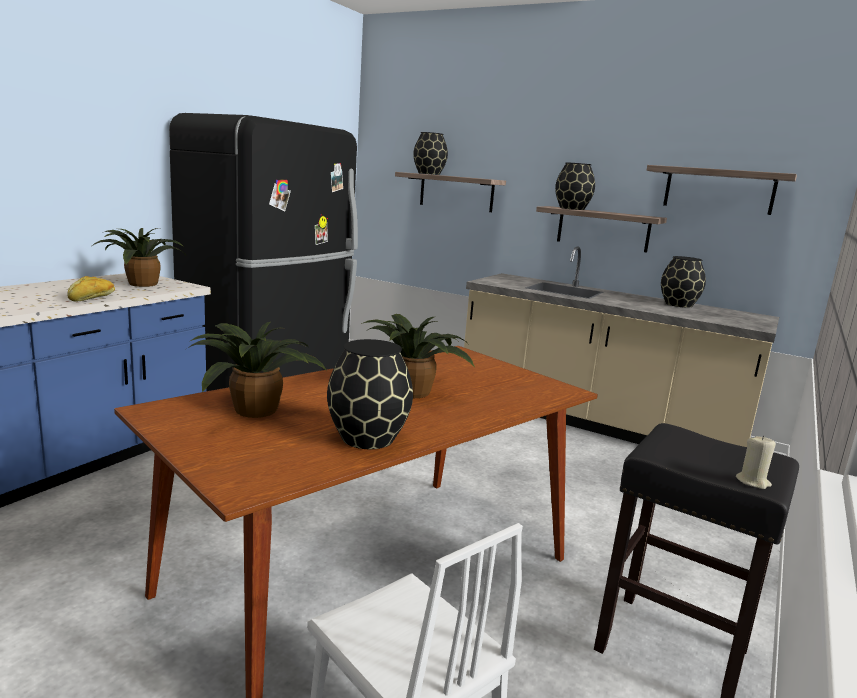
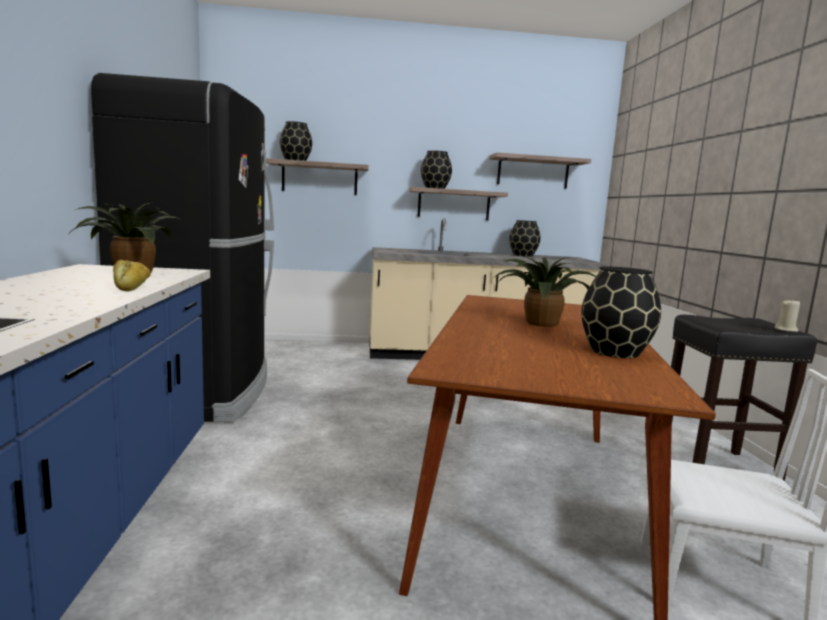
camera: 35 degrees left, 5 degrees down
potted plant [188,322,328,418] -> none

